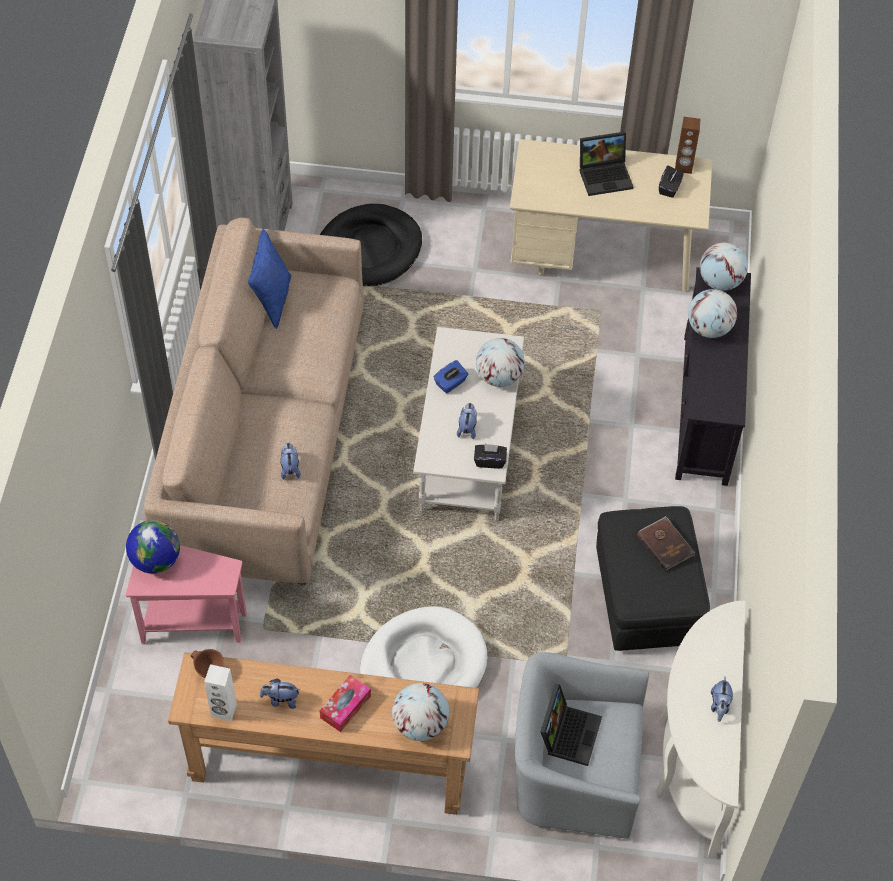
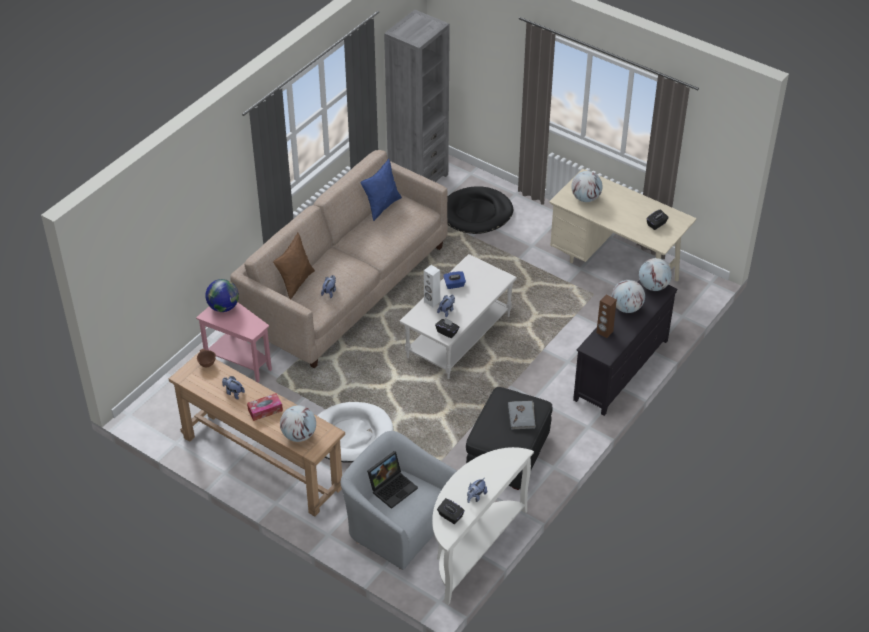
camera: 30 degrees right, 10 degrees down
white speaker [204,664,237,721] -> white speaker moved to [424,265,440,307]
globe [476,338,525,387] -> globe moved to [571,171,603,202]
laptop [579,132,633,196] -> none
brown book [637,516,695,572] -> grey book [508,401,536,430]
brown speaker [675,117,700,174] -> brown speaker moved to [596,294,617,338]
none -> brown pillow [273,233,315,299]
none -> black tissue box [437,498,465,524]

